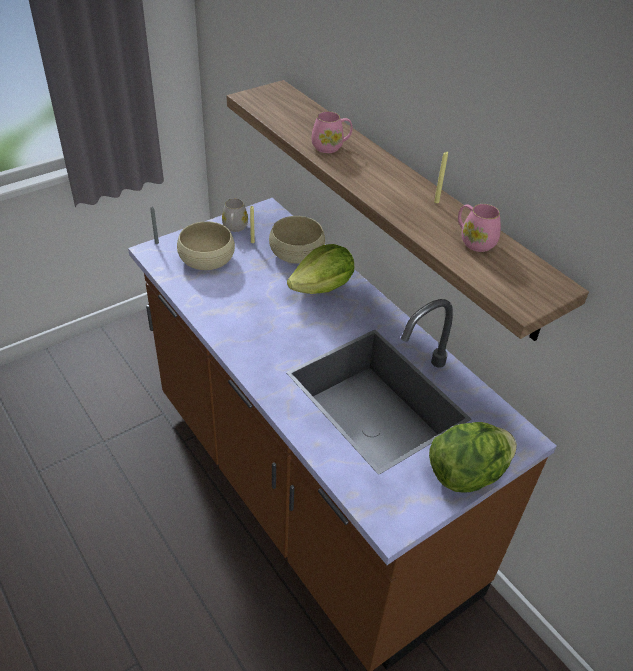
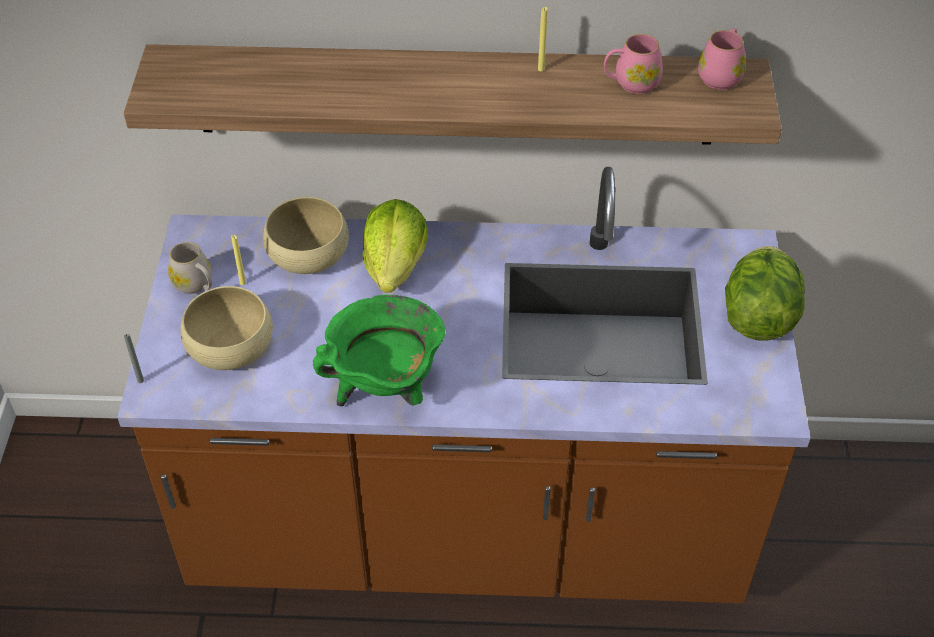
camera: 50 degrees left, 5 degrees up
pink mug [312,111,353,153] -> pink mug moved to [698,28,746,90]
none -> green cooking pot [313,295,445,407]

